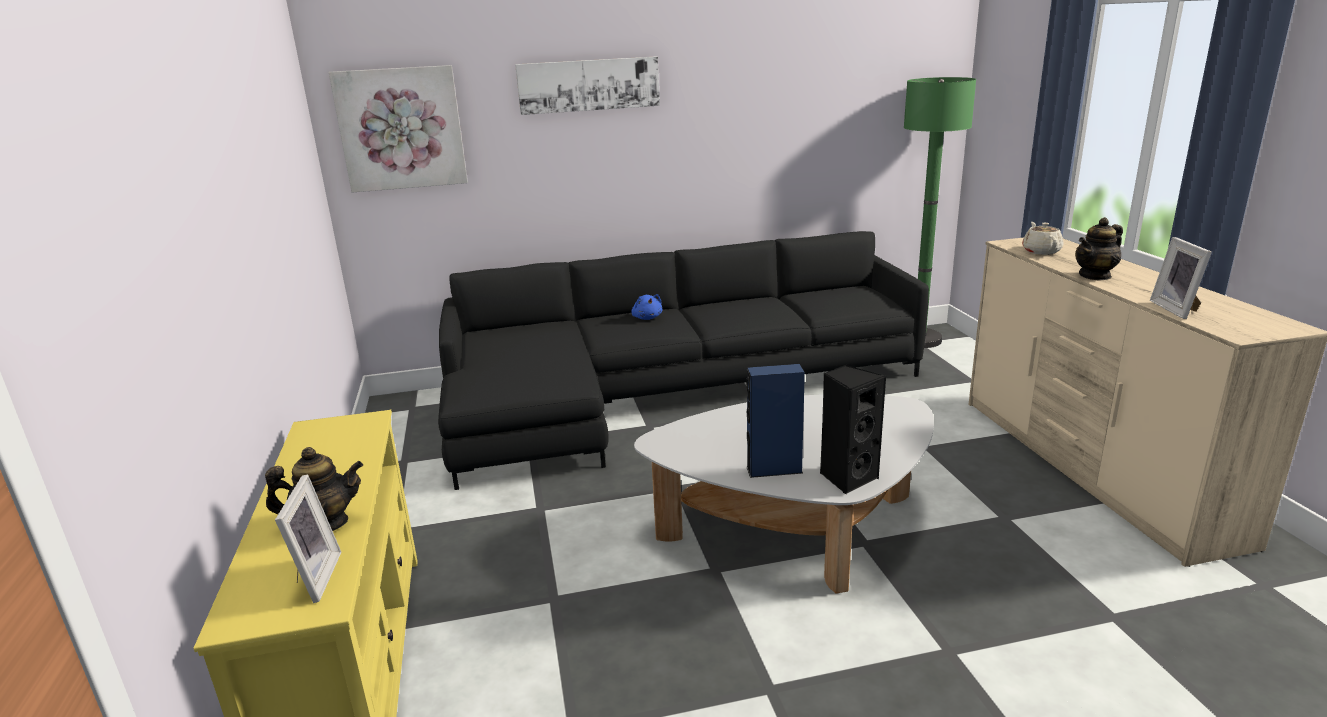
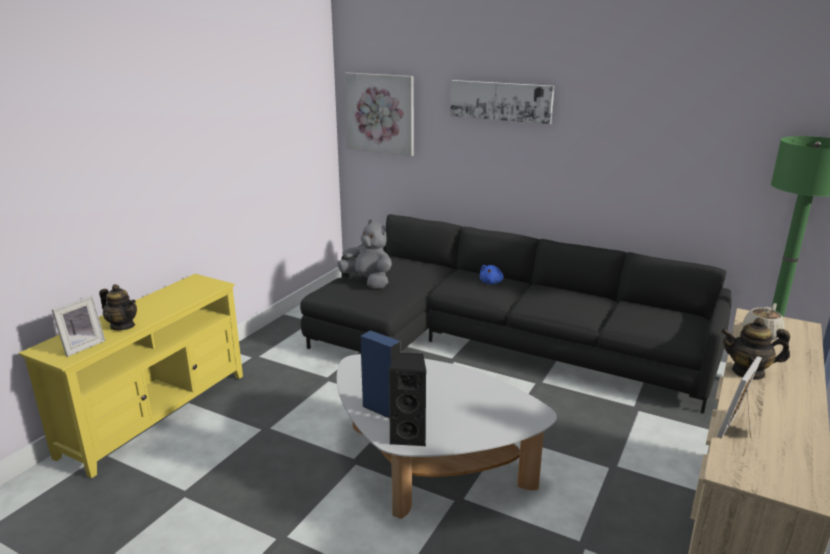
camera: 40 degrees right, 0 degrees up
none -> grey plush toy [337,219,392,289]

